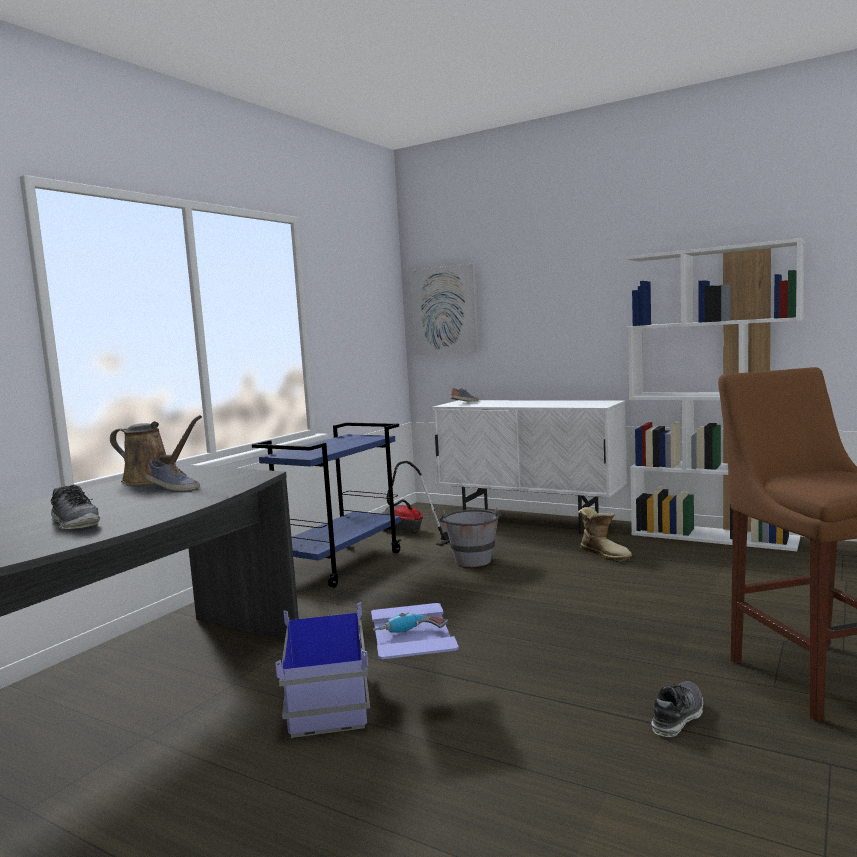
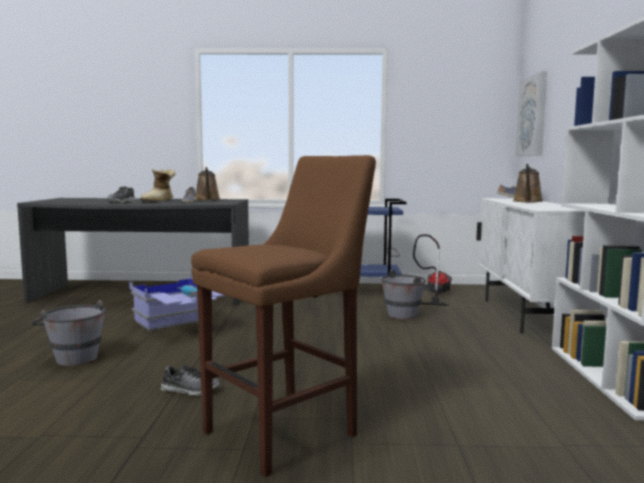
camera: 60 degrees right, 0 degrees up
boot [578,507,632,562] -> boot moved to [140,169,176,203]
none -> grey bucket [32,300,106,366]
none -> brown watering can [513,164,543,202]

